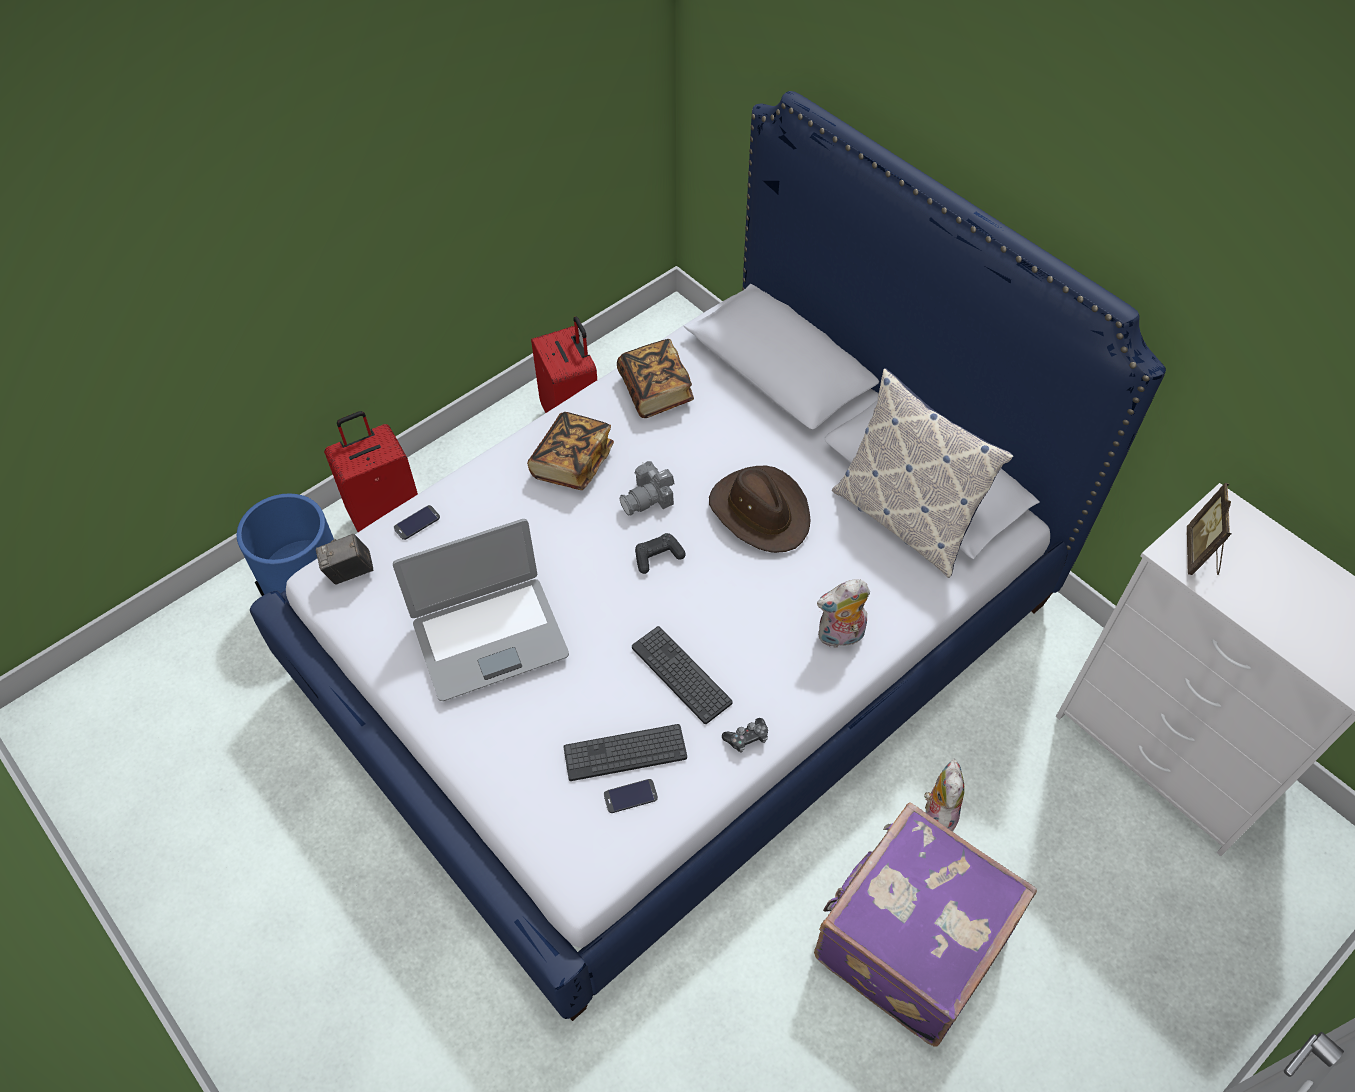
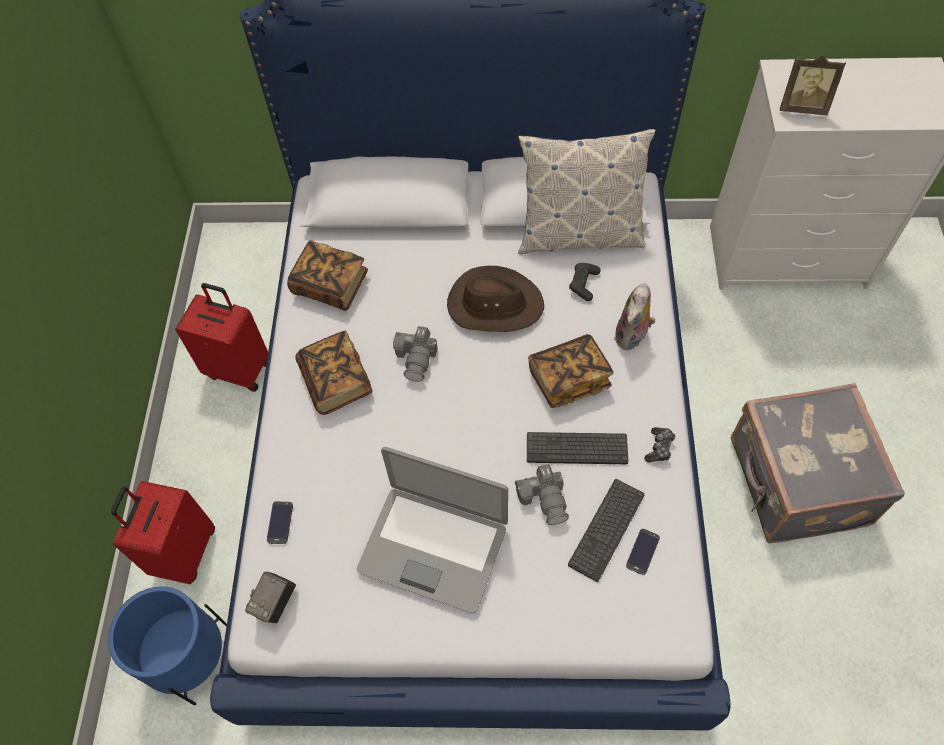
camera: 45 degrees left, 5 degrees up
laptop [393,519,569,701] -> laptop turned 90 degrees clockwise [357,447,508,613]
black game controller [635,533,686,574] -> black game controller moved to [569,263,601,301]
purple suitcase [814,802,1037,1047] -> grey suitcase [731,383,905,543]
plush toy [924,759,965,831] -> none
picture frame [1187,483,1231,575] -> picture frame turned 45 degrees counterclockwise [780,55,846,115]
none -> camera [515,464,569,525]
none -> book [528,334,614,408]

